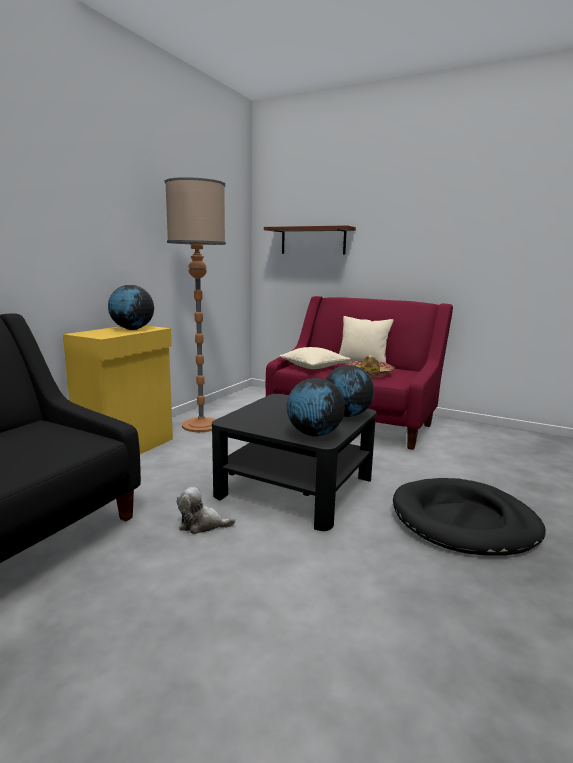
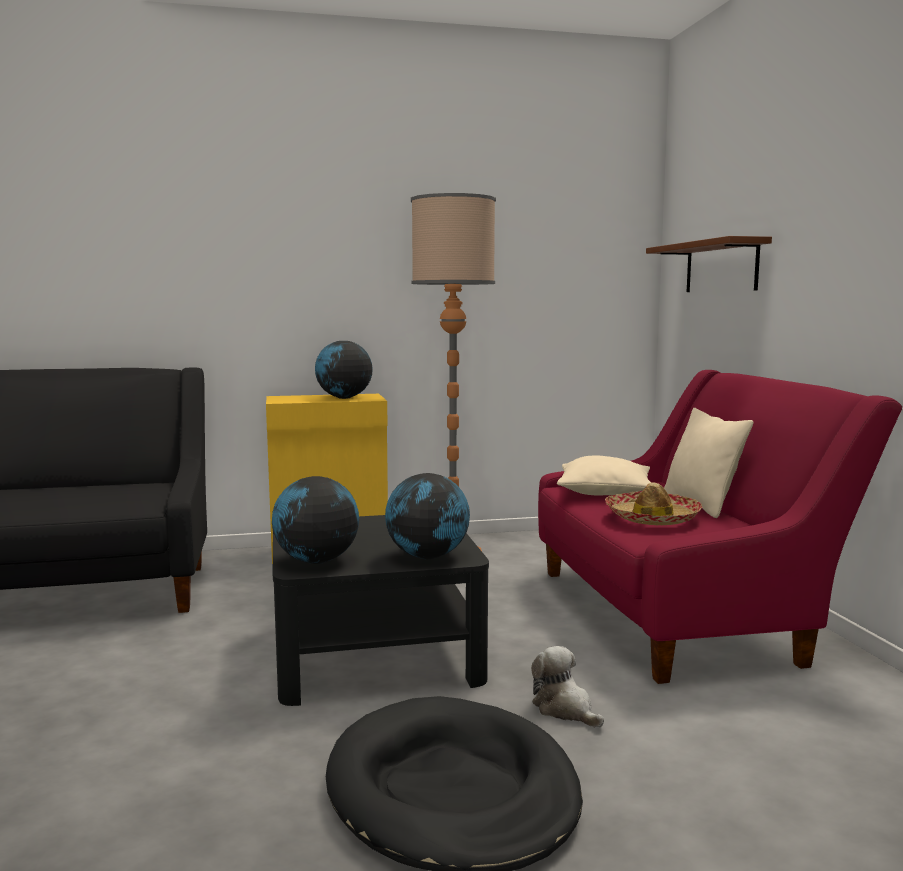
camera: 50 degrees right, 5 degrees down
plush toy [177,487,236,534] -> plush toy moved to [531,646,604,728]

